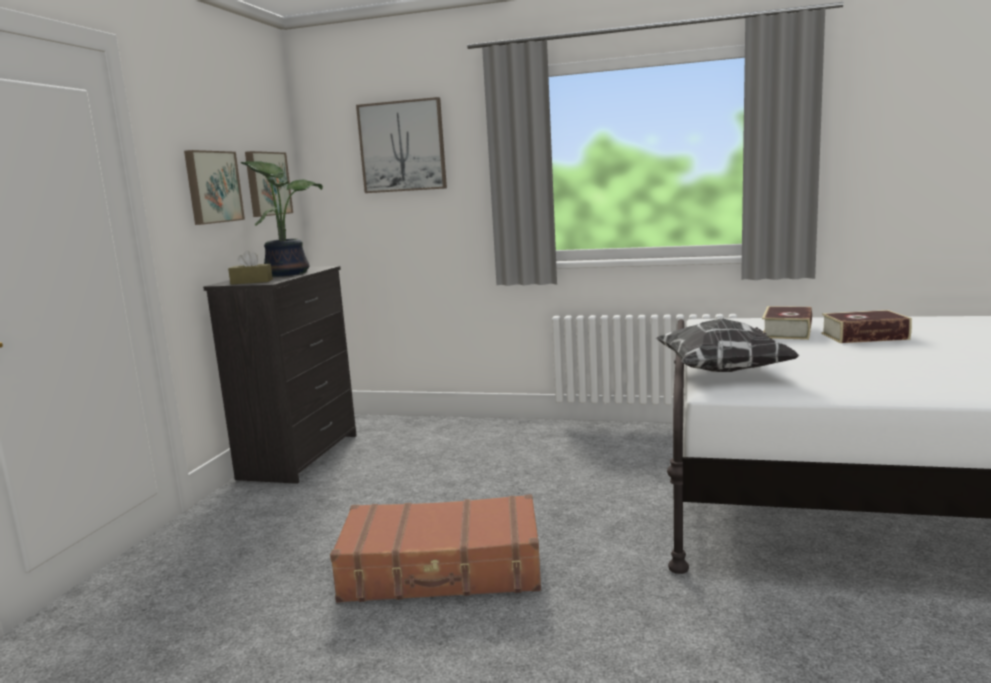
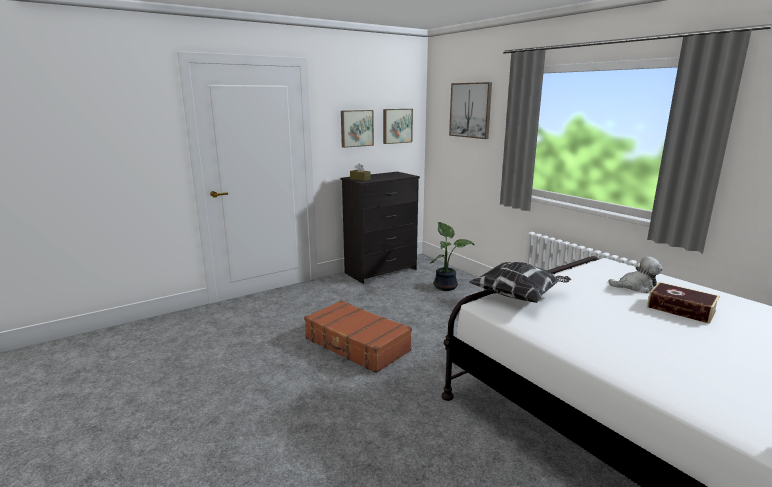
camera: 40 degrees right, 5 degrees up
potted plant [241,161,323,276] -> potted plant moved to [430,222,475,291]
book [762,306,812,340] -> plush toy [608,256,663,293]

